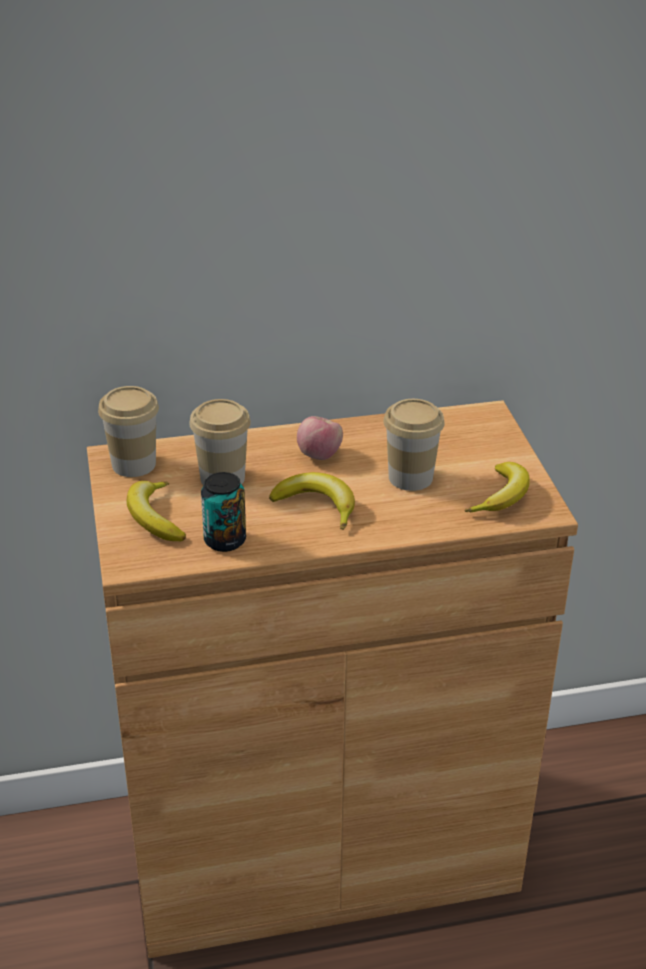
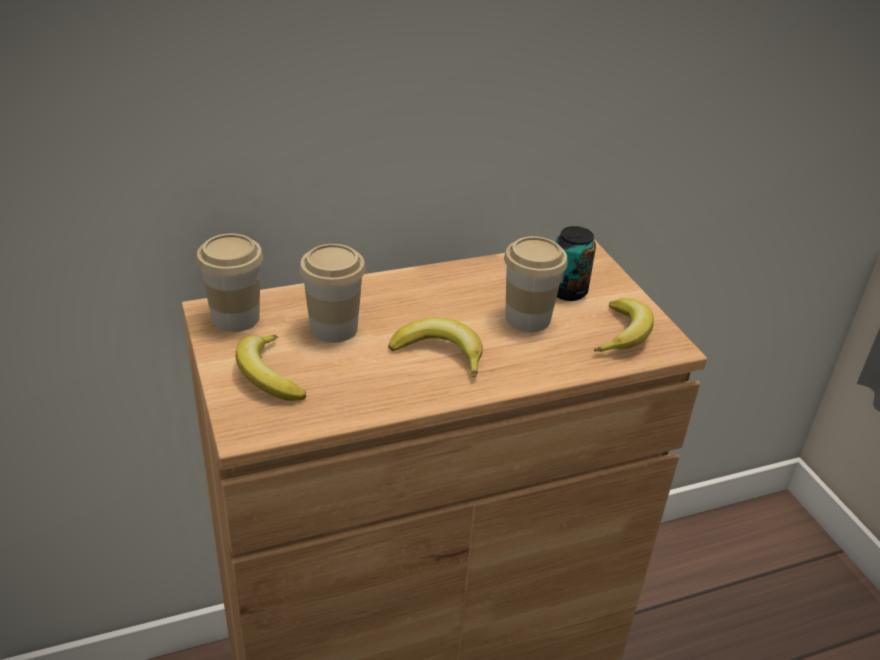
camera: 10 degrees left, 0 degrees up
can [201,472,246,552] -> can moved to [556,226,596,301]
apple [297,416,343,460] -> none

